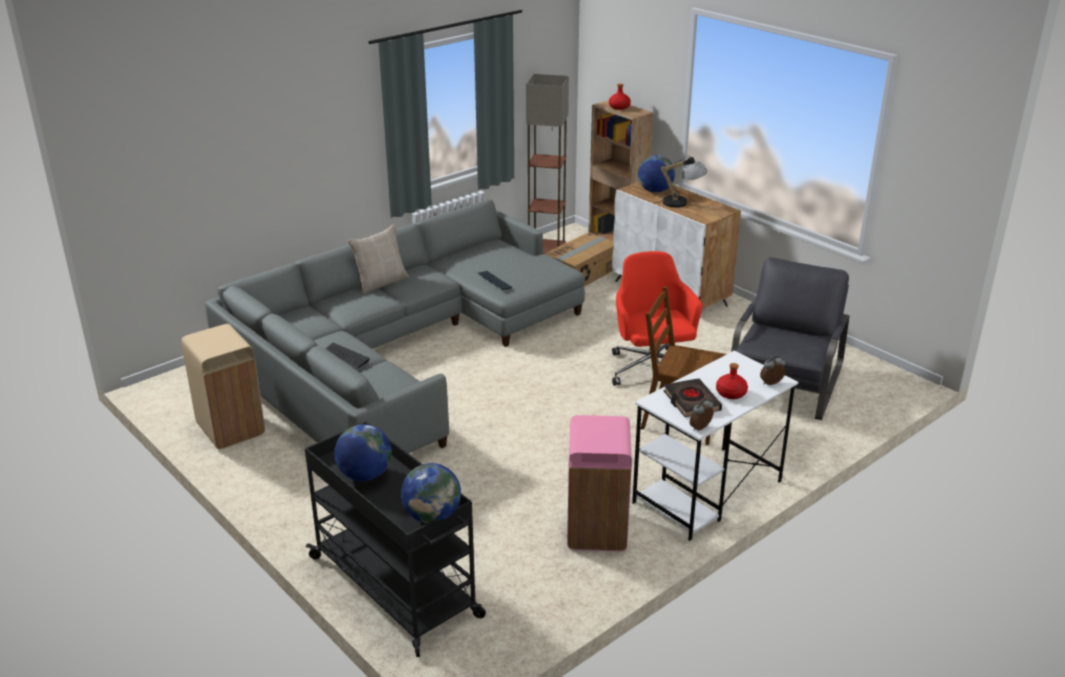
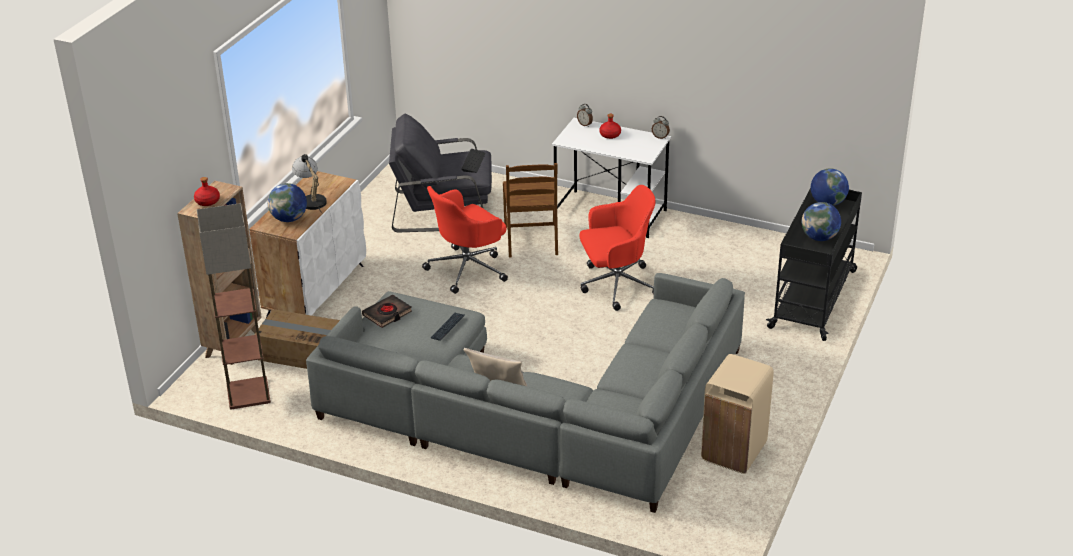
camera: 115 degrees left, 5 degrees up
keyboard [326,343,370,369] -> keyboard moved to [462,149,486,173]
pink trash can [567,415,632,551] -> none
black book [663,378,722,417] -> black book moved to [362,294,412,328]
none -> red office chair [580,185,656,311]

